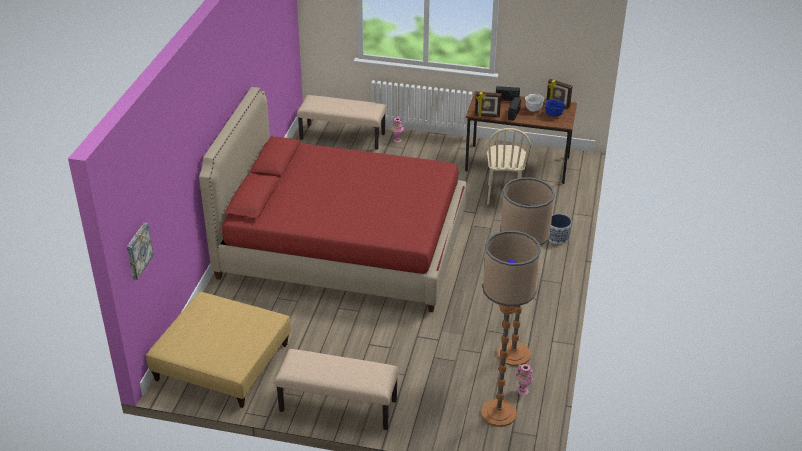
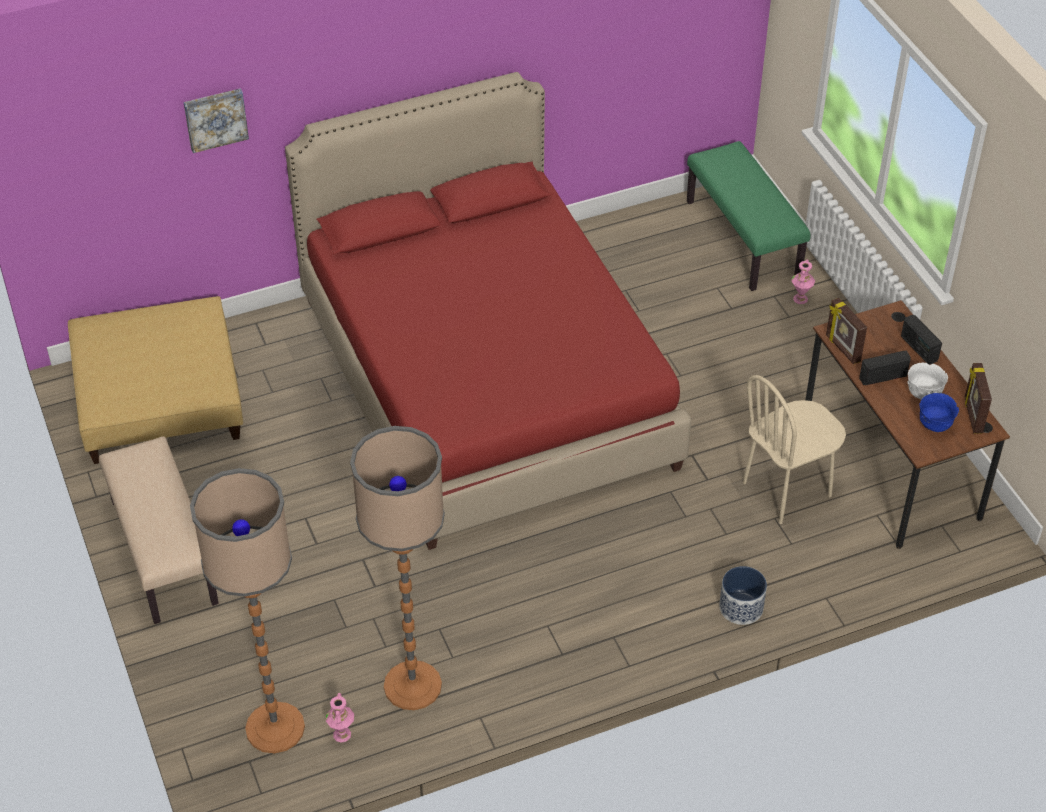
camera: 55 degrees right, 10 degrees up
picture [127,223,154,280] -> picture moved to [184,88,249,153]
beige bench [297,95,386,150] -> green bench [687,141,811,291]

